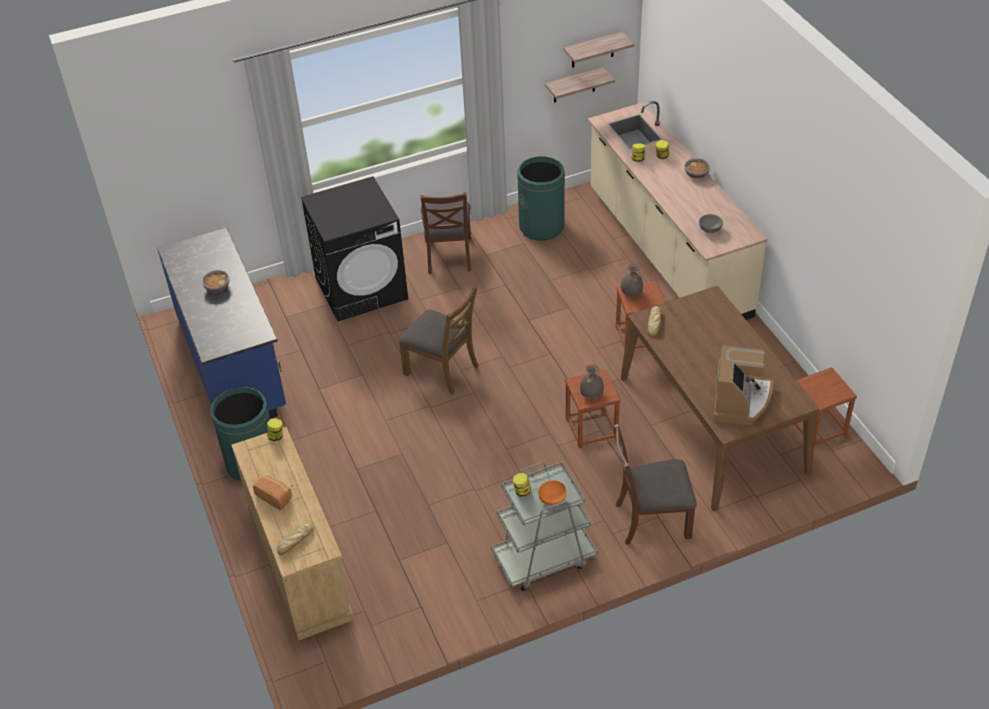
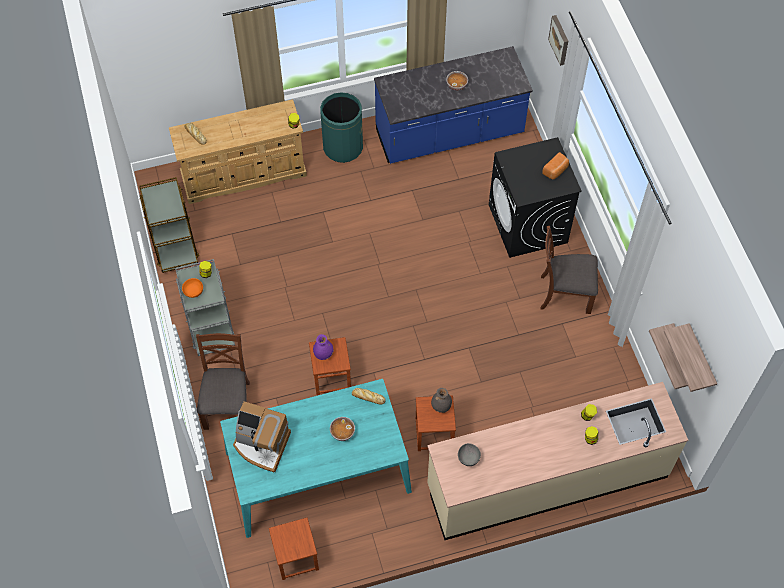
camera: 95 degrees right, 15 degrees up
bread [253,475,292,510] -> bread moved to [542,152,569,180]
brown chair [398,286,478,395] -> none
green trash can [517,156,565,241] -> none
grey vase [580,364,604,398] -> purple vase [313,334,334,360]
brown dining table [620,286,819,511] -> turquoise dining table [220,379,412,538]
bowl [684,158,710,179] -> bowl moved to [330,417,355,441]
none -> brown cart [139,177,199,273]
none -> picture [548,15,568,66]

